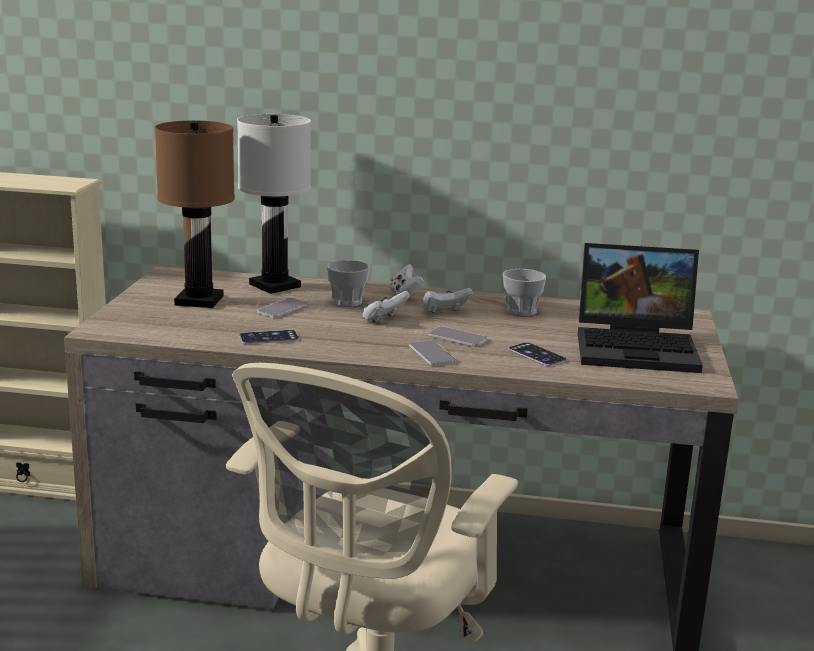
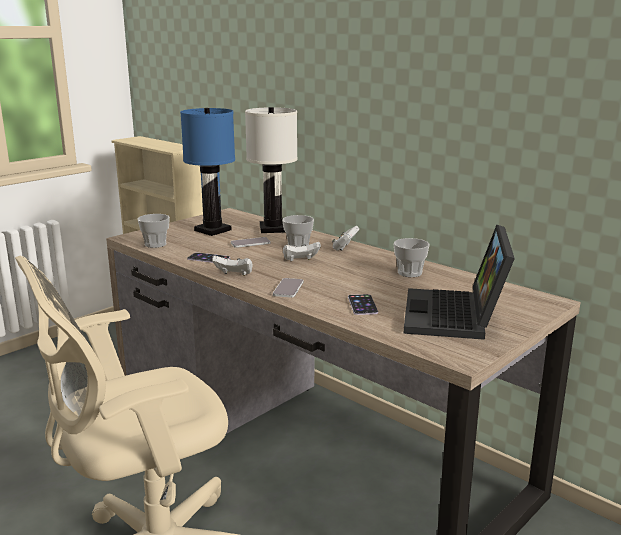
camera: 35 degrees right, 0 degrees up
brown table lamp [155,121,235,308] -> blue table lamp [180,108,235,236]
white game controller [423,288,472,313] -> white game controller moved to [212,255,253,276]
phone [429,326,488,347] -> none
laptop [578,243,703,373] -> laptop turned 60 degrees clockwise [404,225,515,340]
none -> cup [137,214,170,248]

